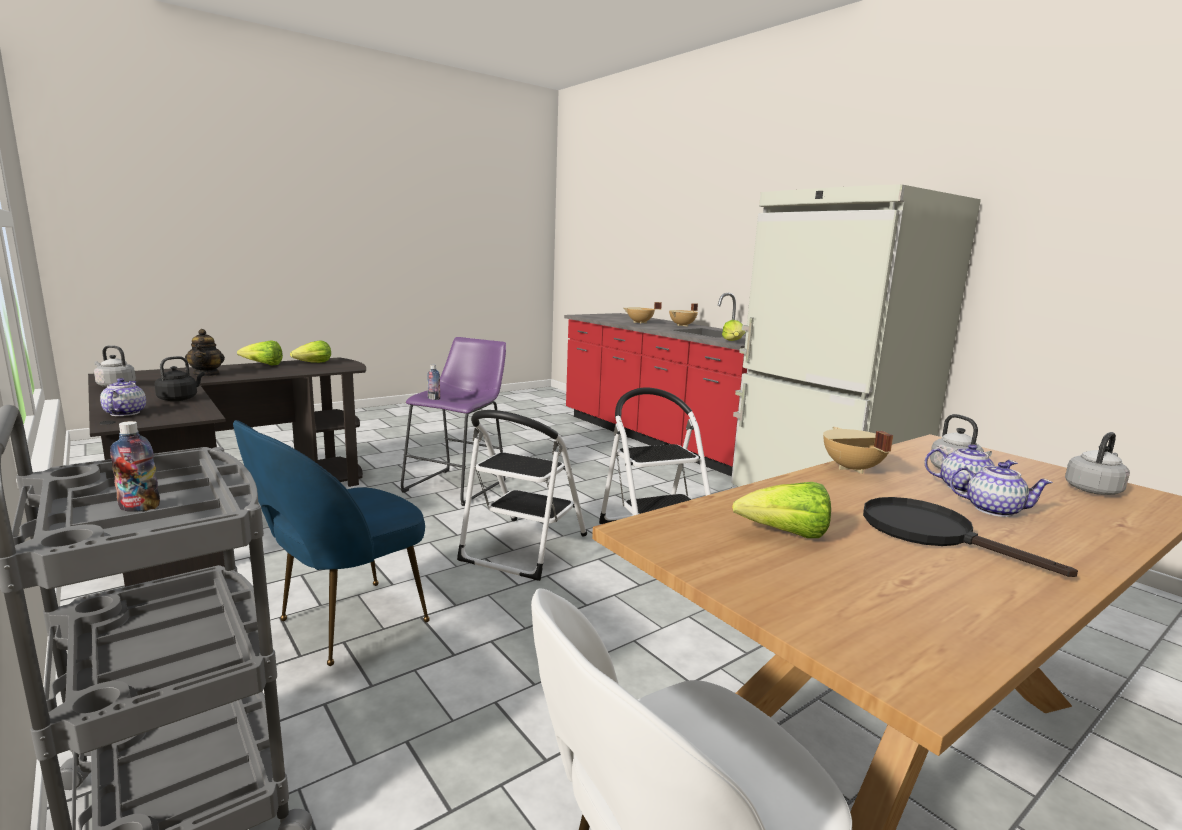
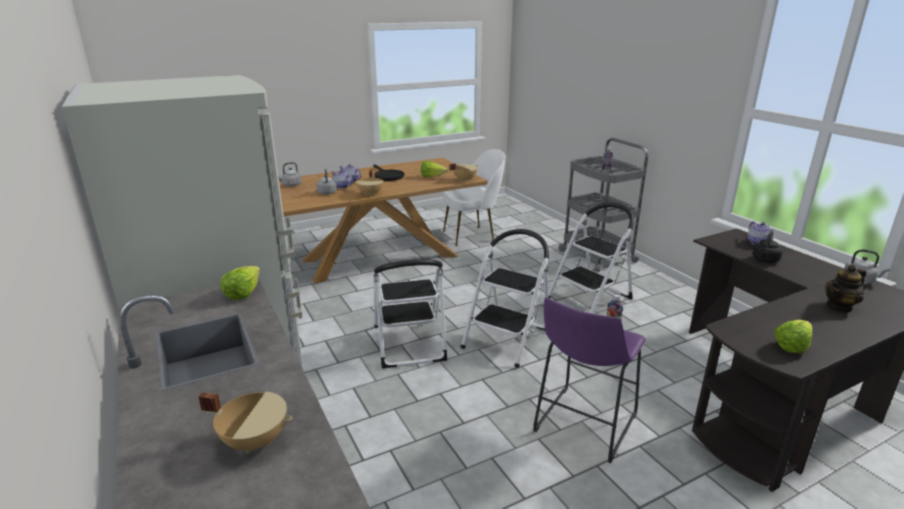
camera: 170 degrees left, 10 degrees up
teapot [185,329,225,376] -> teapot turned 105 degrees counterclockwise [825,265,866,313]
blue chair [233,420,430,666] -> step ladder [548,203,634,314]
lettuce [237,340,283,365] -> none
beige cooking pot [669,303,698,327] -> beige cooking pot moved to [449,163,478,181]

